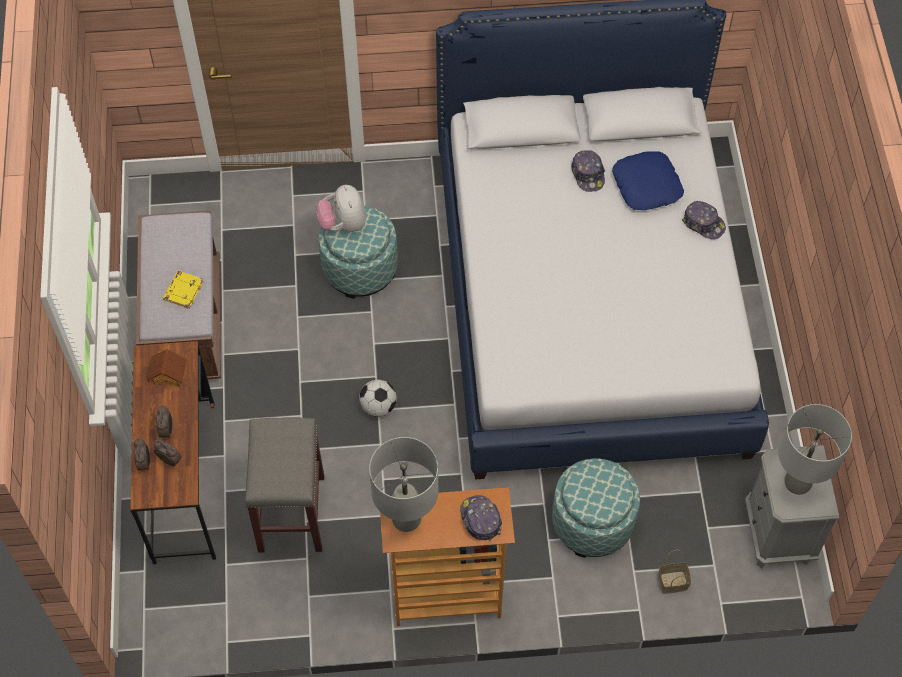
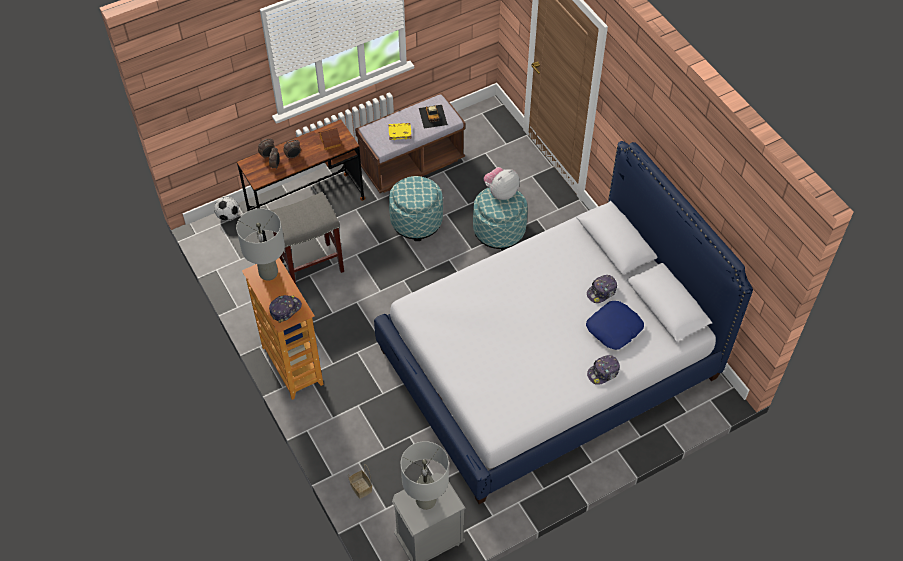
camera: 65 degrees right, 5 degrees down
football [359,380,397,417] -> football moved to [214,197,239,221]
ottoman [552,459,640,558] -> ottoman moved to [389,176,443,241]
cap [682,201,726,239] -> cap turned 45 degrees clockwise [587,355,620,385]
none -> toy car [419,105,448,129]

